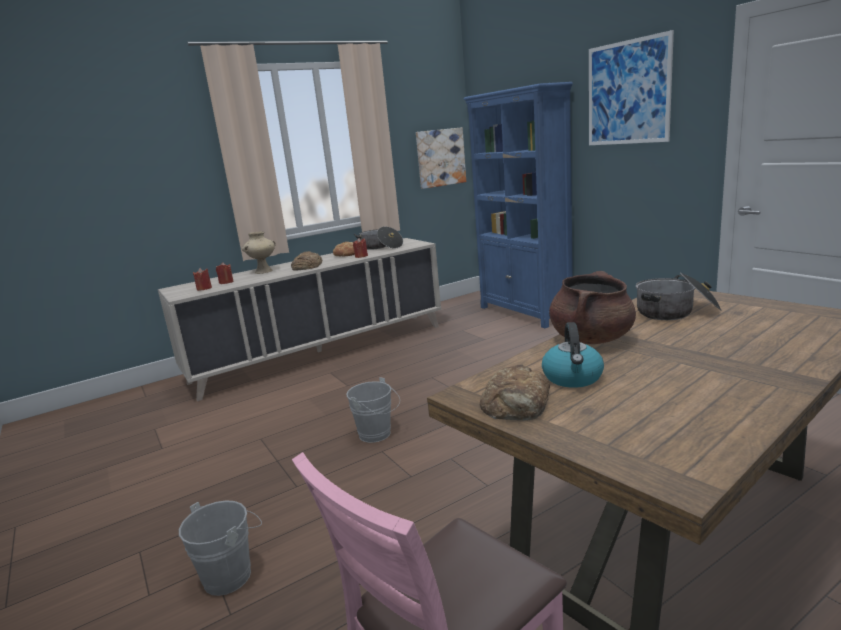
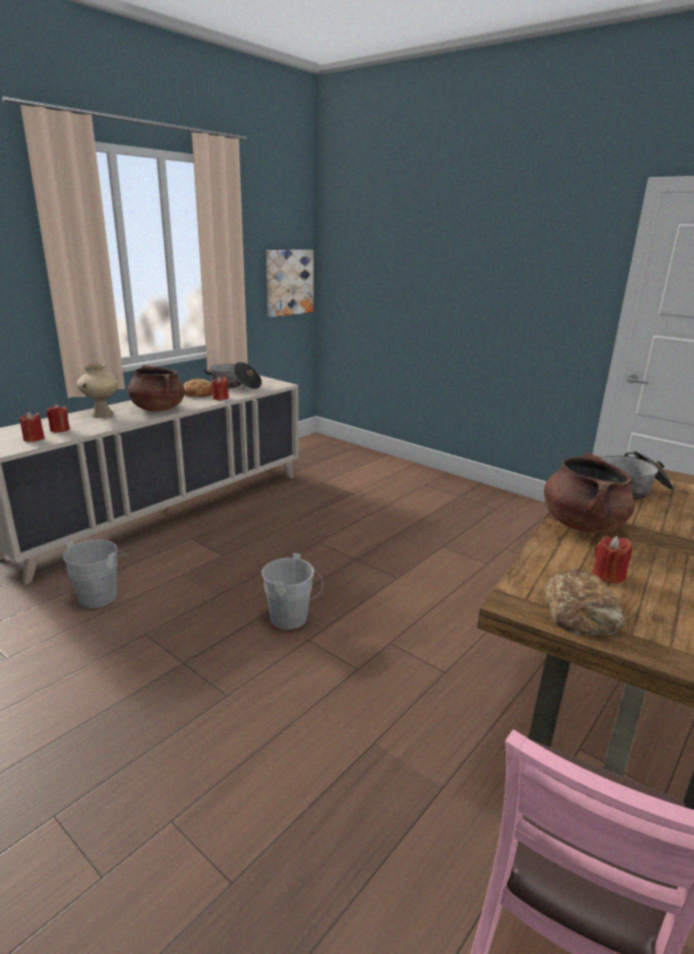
camera: 20 degrees left, 5 degrees up
grey bucket [179,500,262,596] -> grey bucket moved to [63,540,127,608]
bread [291,251,322,270] -> brown cooking pot [128,365,185,411]
blue bookcase [464,82,573,328] -> none
kettle [542,322,604,388] -> red candle [592,536,632,583]
picture [589,30,674,145] -> none

